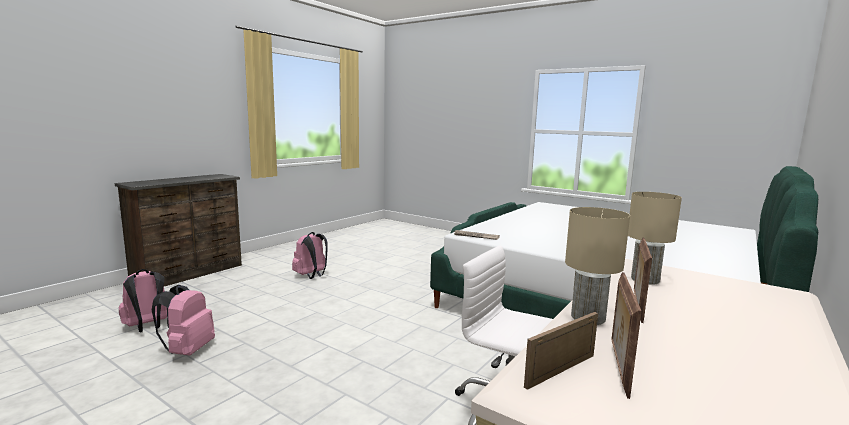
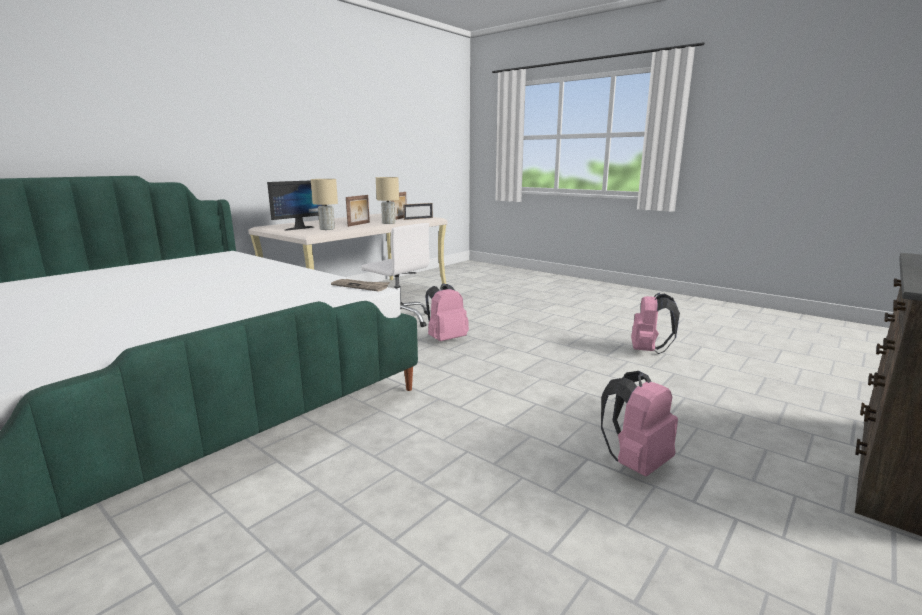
camera: 175 degrees left, 5 degrees up
pink backpack [119,269,167,332] -> pink backpack moved to [425,283,469,341]
none -> monitor [267,180,324,231]

